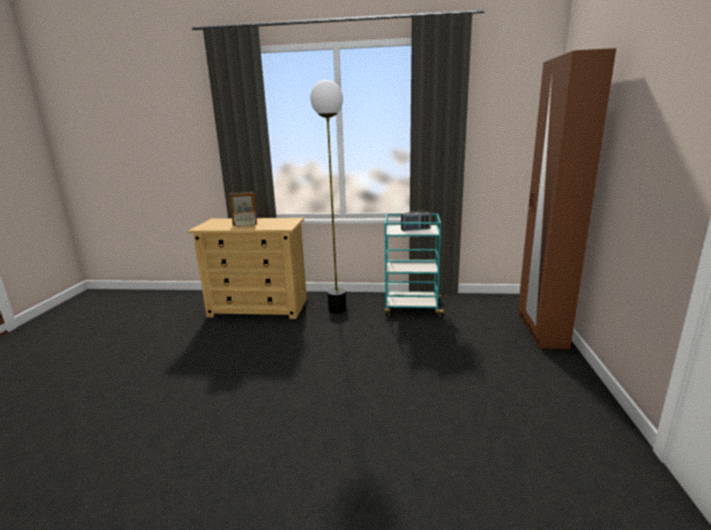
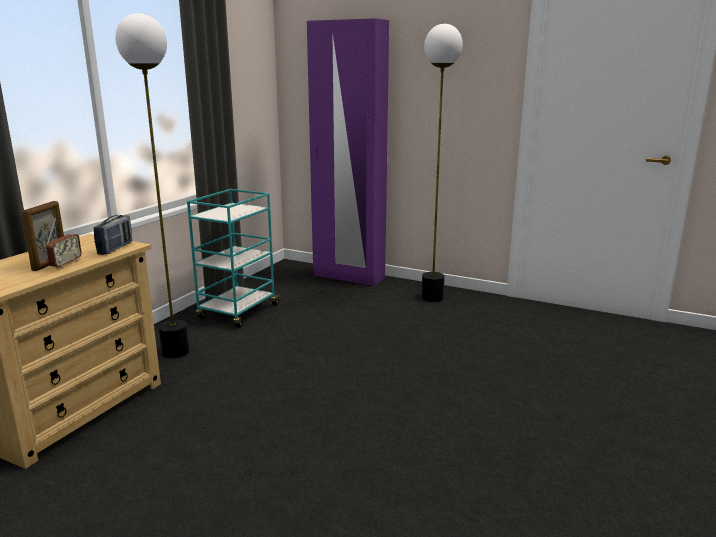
camera: 70 degrees left, 0 degrees up
radio [401,210,431,231] -> radio moved to [94,215,132,255]
brown wardrobe [518,48,616,349] -> purple wardrobe [307,18,389,286]
none -> floor lamp [421,24,463,302]

